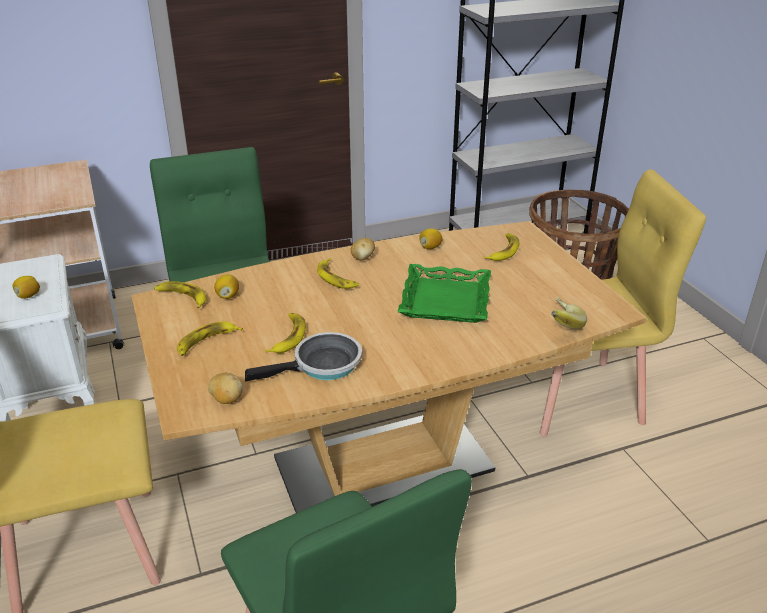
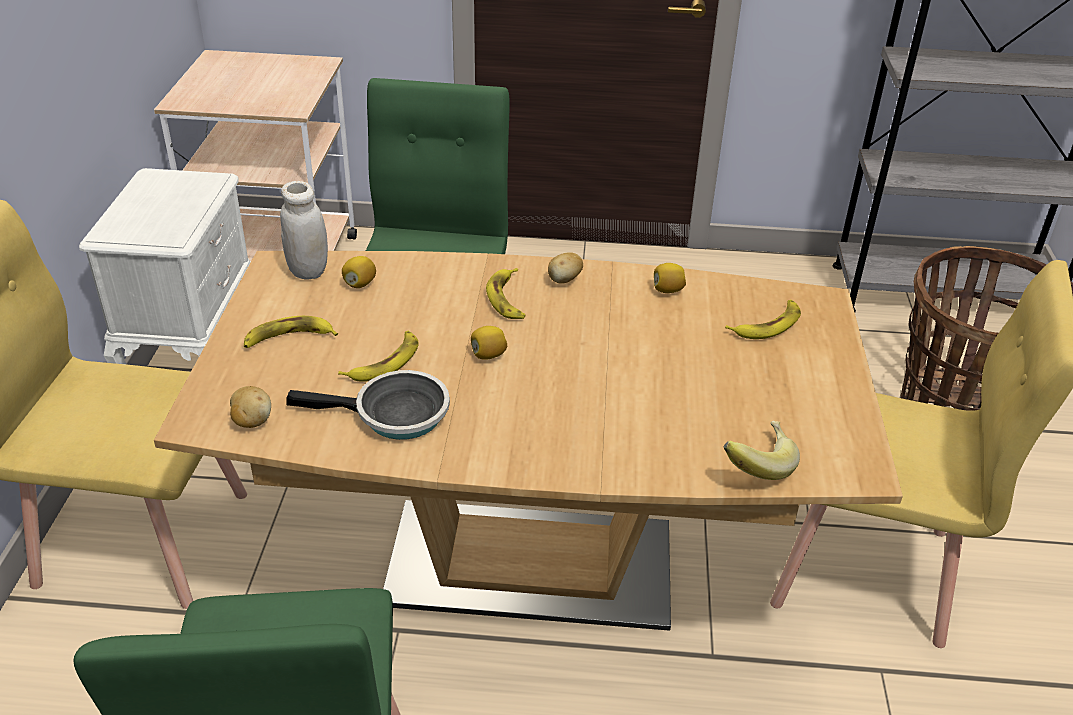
camera: 25 degrees right, 5 degrees up
lemon [12,276,40,299] -> lemon moved to [471,326,507,360]
banana [154,281,206,308] -> white jar [280,181,328,280]
green tray [398,264,491,323] -> none

